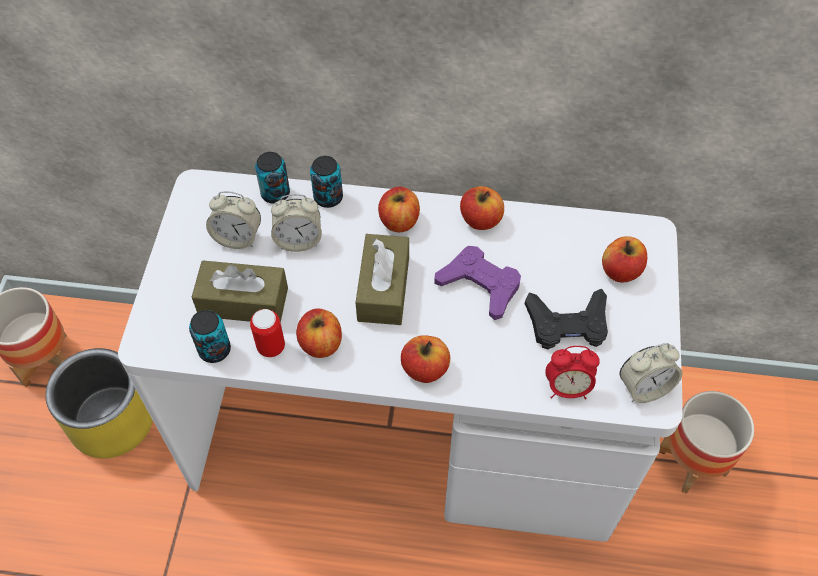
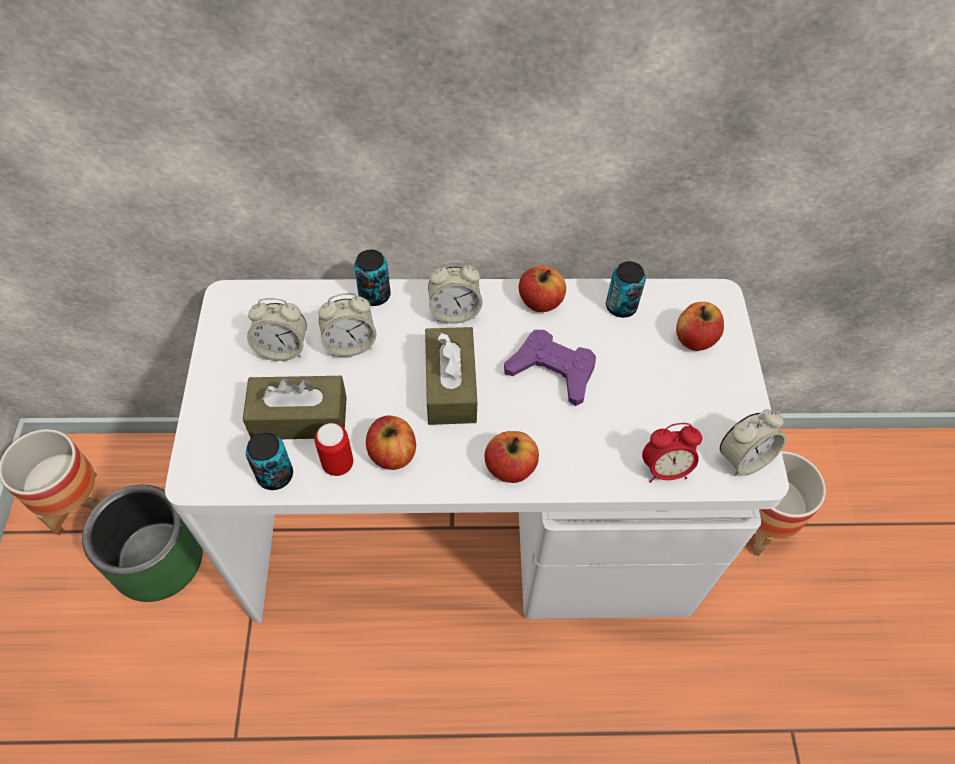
camera: 10 degrees left, 0 degrees up
yellow planter [45,348,153,458] -> green planter [82,485,203,602]
can [255,152,290,204] -> can moved to [606,261,646,318]
apple [378,187,420,232] -> alarm clock [428,261,483,324]
black game controller [525,289,608,349] -> none

